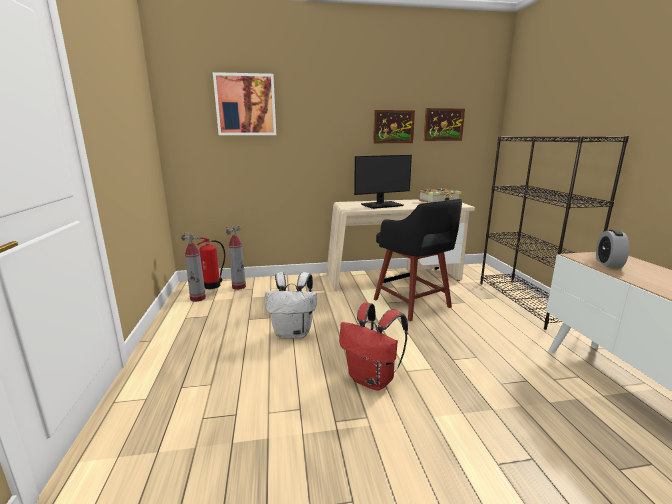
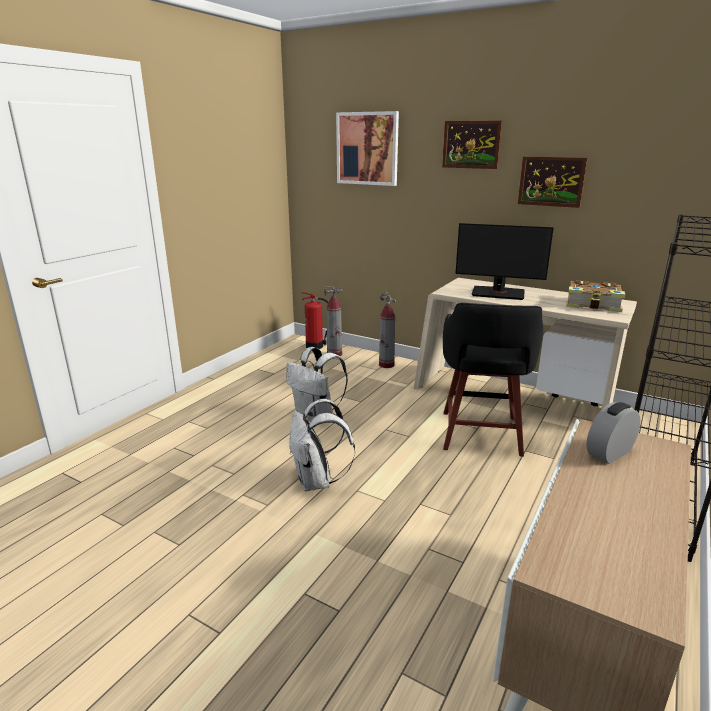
camera: 40 degrees right, 5 degrees up
fire extinguisher [181,232,206,302] -> fire extinguisher moved to [379,291,396,368]
red backpack [339,303,408,391] -> white backpack [289,399,355,491]
picture [424,108,465,141] -> picture moved to [442,120,503,169]

